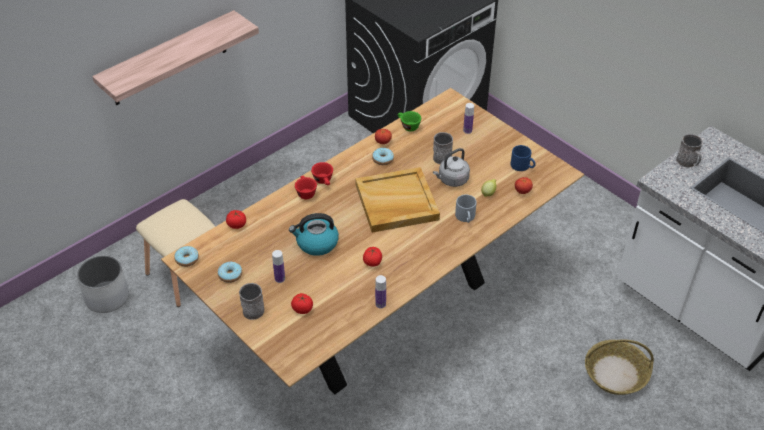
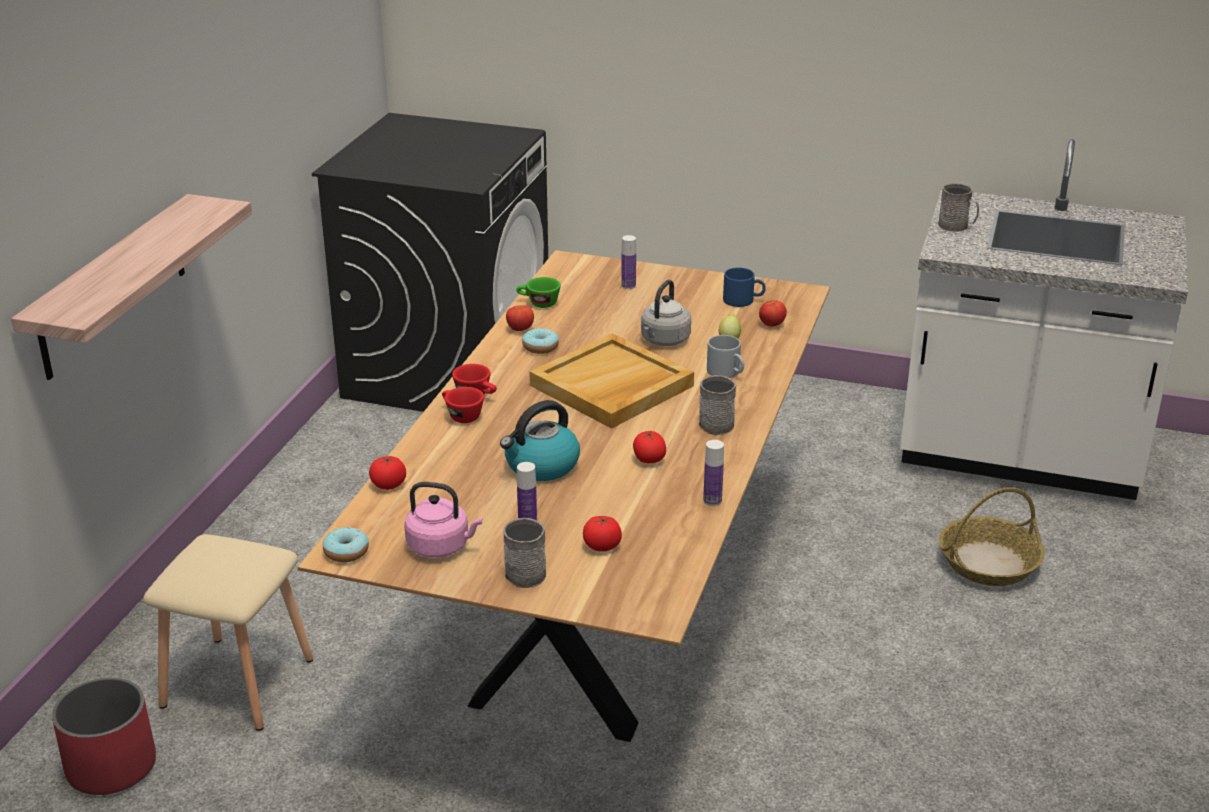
camera: 30 degrees left, 15 degrees down
white planter [77,255,129,313] -> red planter [52,677,156,795]
donut [218,262,242,283] -> pink kettle [404,482,483,558]
grey mug [433,132,453,164] -> grey mug moved to [699,375,736,435]

